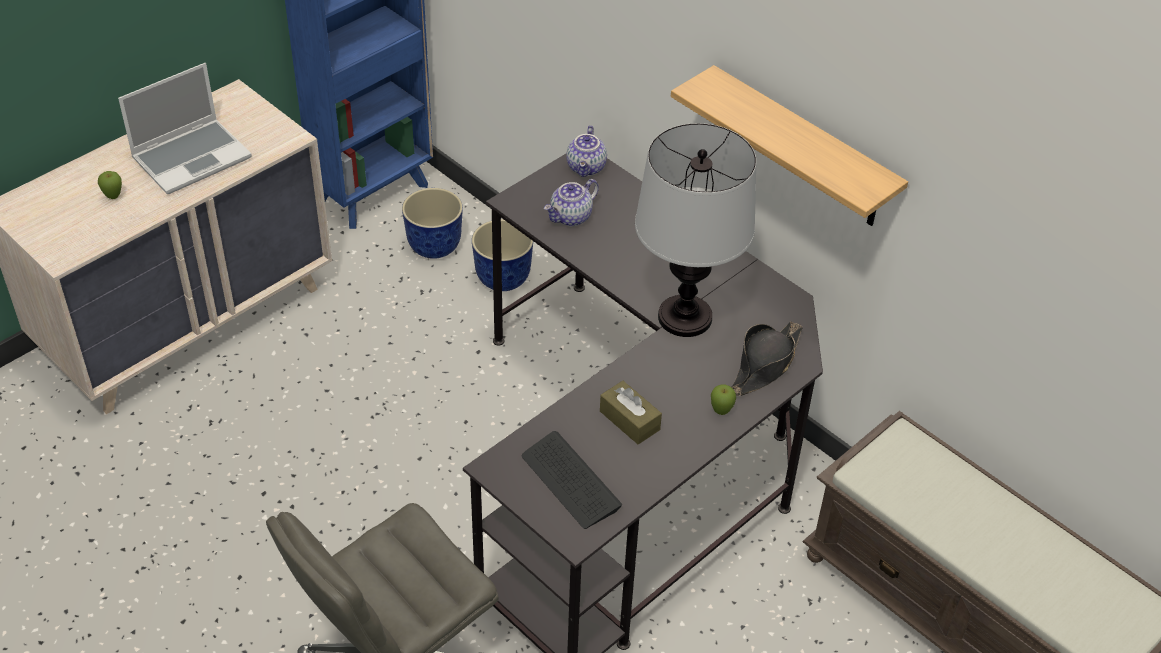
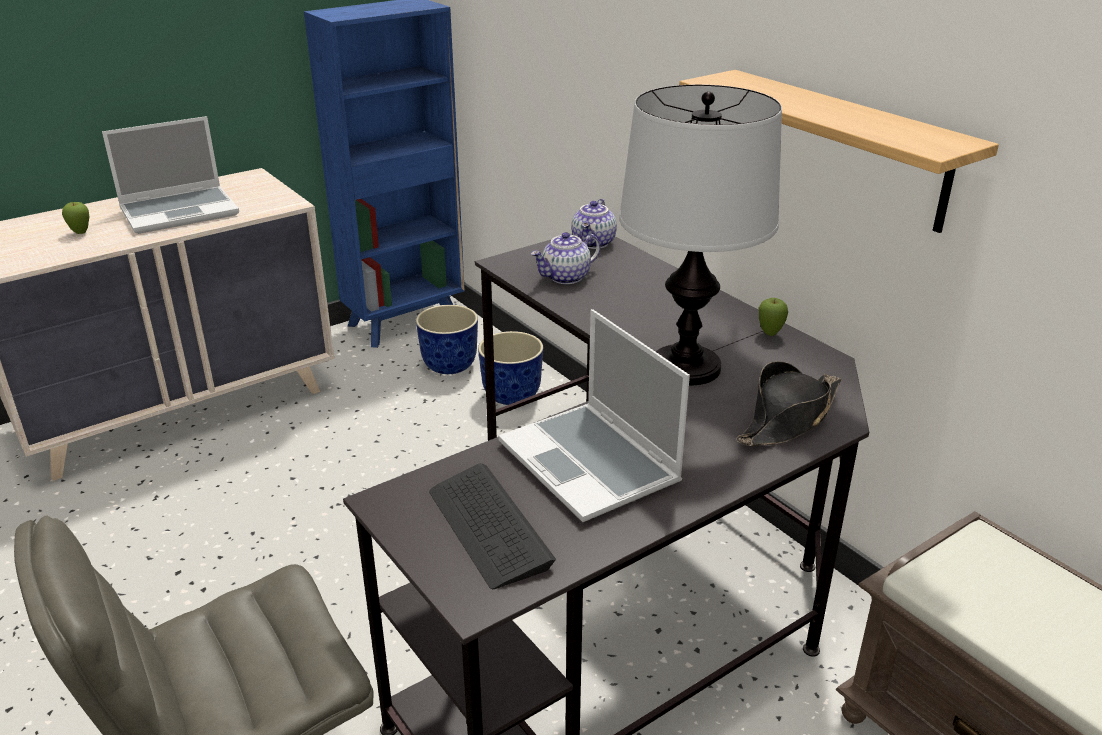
camera: 10 degrees right, 15 degrees down
brown tissue box [600,381,662,445] -> laptop [498,309,690,522]
apple [711,385,736,415] -> apple moved to [758,298,788,336]

